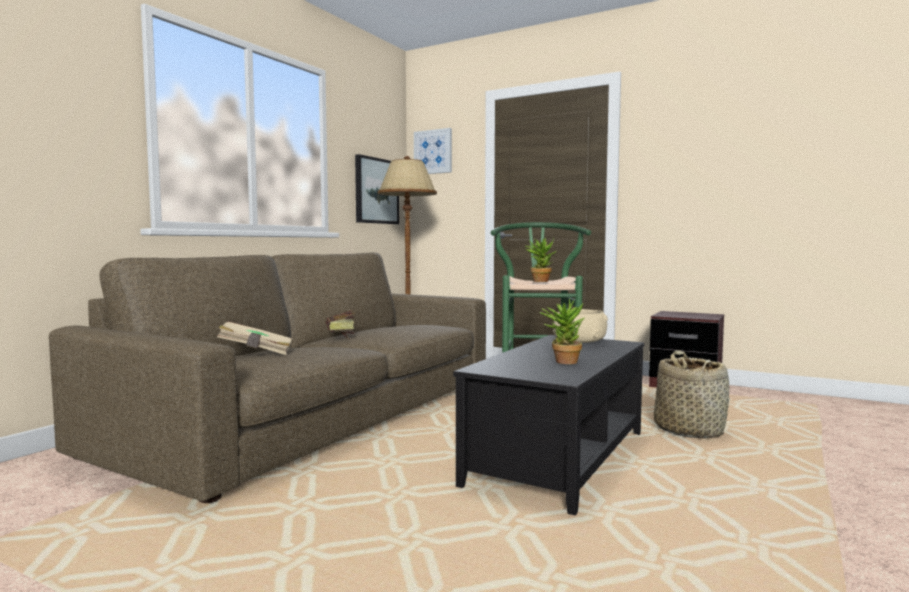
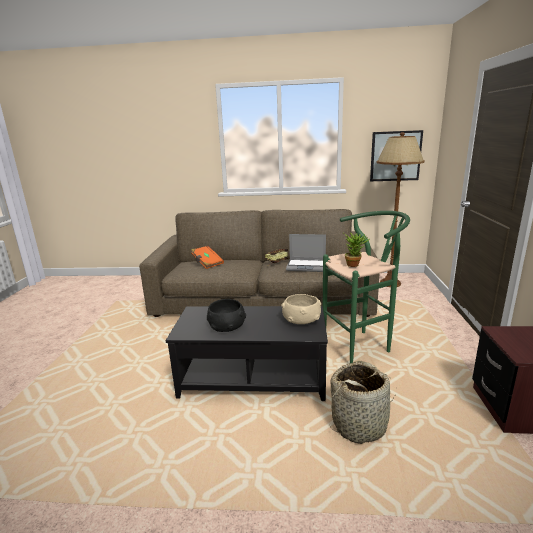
camera: 65 degrees right, 15 degrees up
beige book [217,321,292,355] -> orange book [191,246,224,269]
picture [414,128,452,174] -> none
potted plant [539,298,584,364] -> black bowl [207,299,246,332]
none -> laptop [286,234,326,272]

